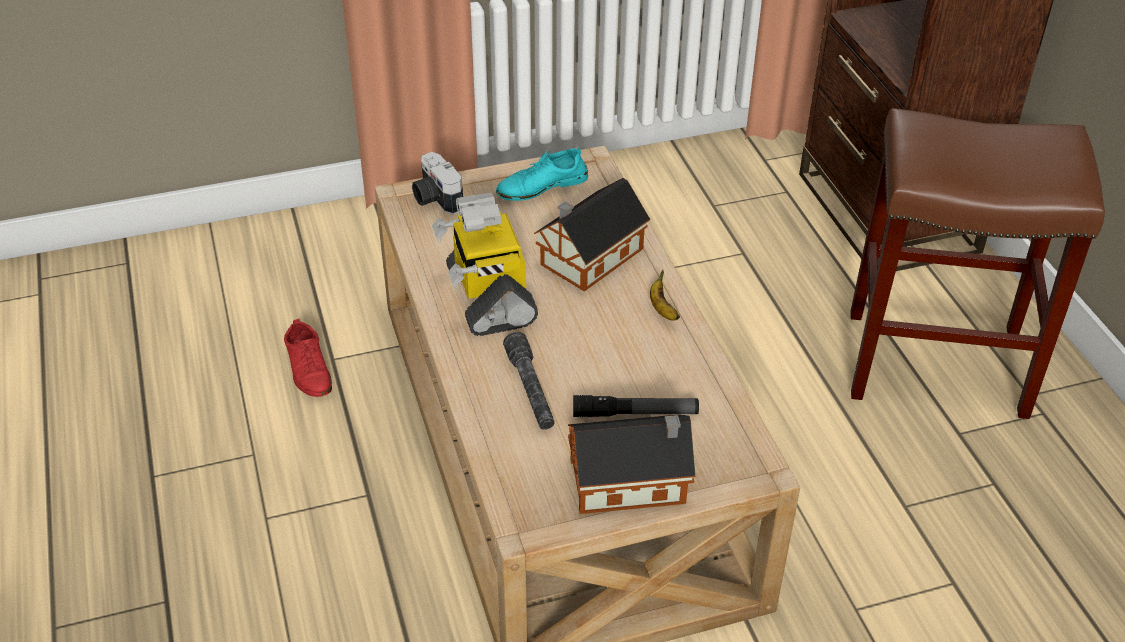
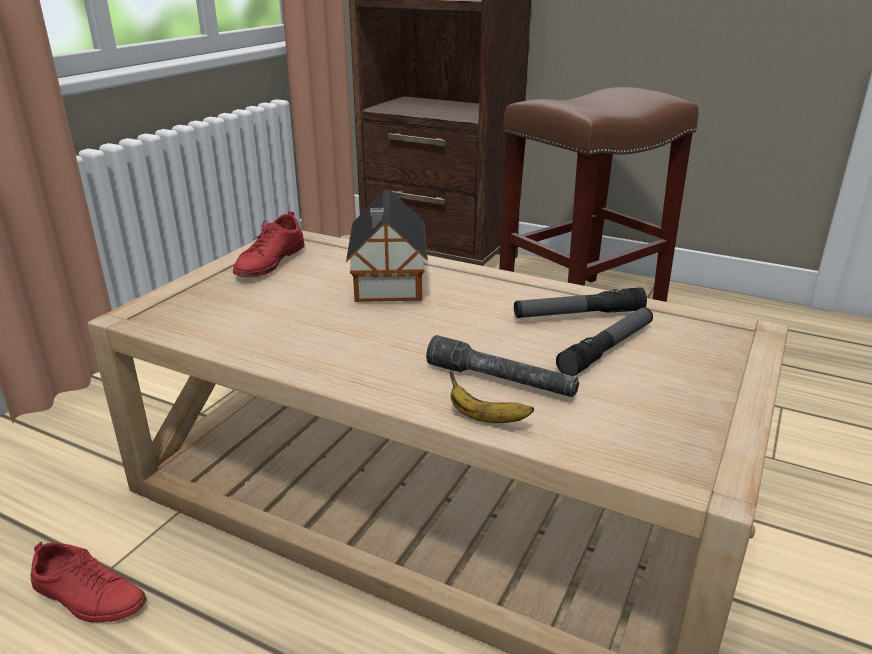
camera: 45 degrees left, 15 degrees down
camera [412,152,463,215] -> none
toy robot [432,193,538,336] -> none
turquoise shoe [496,147,588,201] -> red shoe [233,211,305,277]
toy house [568,414,696,514] -> none
banana [650,270,680,321] -> banana moved to [450,371,534,423]
none -> flashlight [514,287,647,318]

